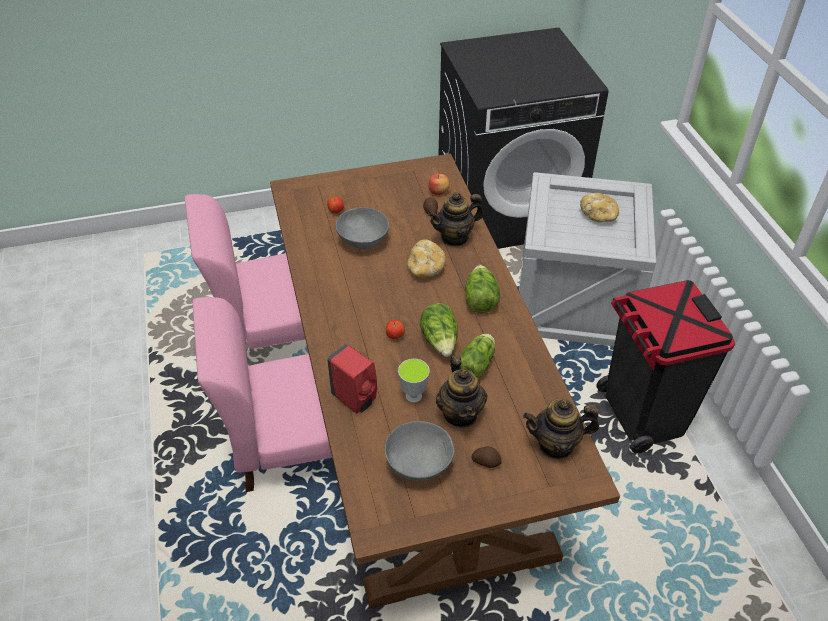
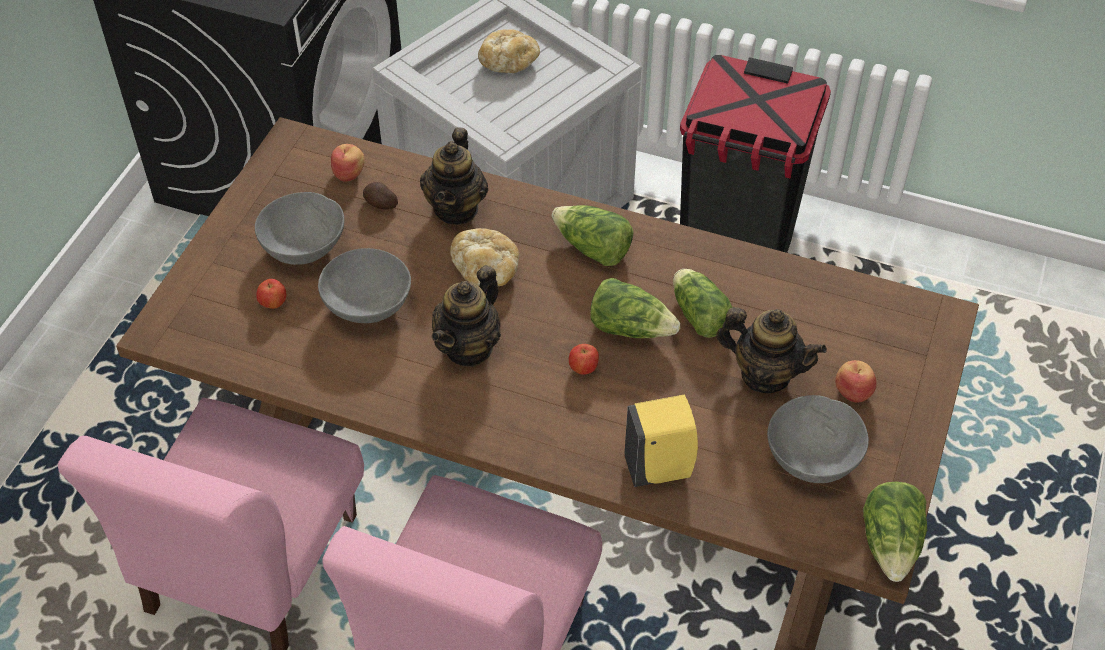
camera: 55 degrees left, 5 degrees up
red soap dispenser [327,344,377,414] -> yellow soap dispenser [625,395,698,487]
cup [398,359,430,403] -> none
potato [471,446,502,468] -> apple [835,360,877,403]
teapot [523,399,599,459] -> teapot moved to [432,265,501,367]
none -> grey bowl [255,192,344,265]
none -> lettuce [863,482,927,582]

